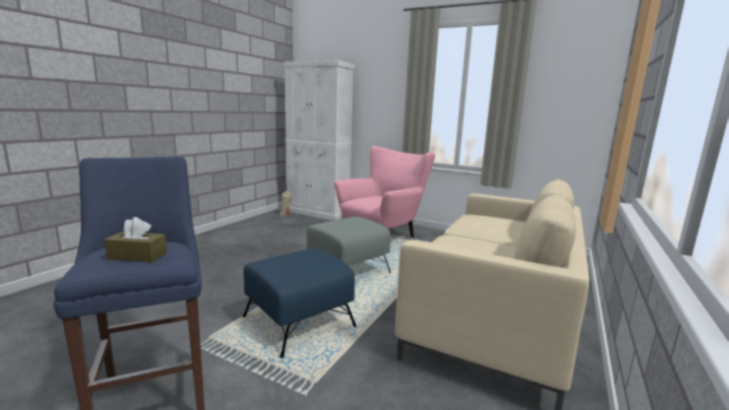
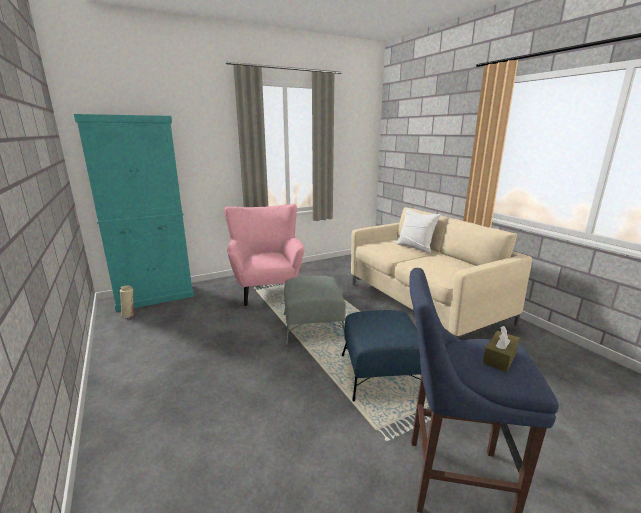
camera: 55 degrees left, 5 degrees up
white cabinet [283,60,355,221] -> turquoise cabinet [74,114,194,312]
none -> white pillow [396,208,441,253]

